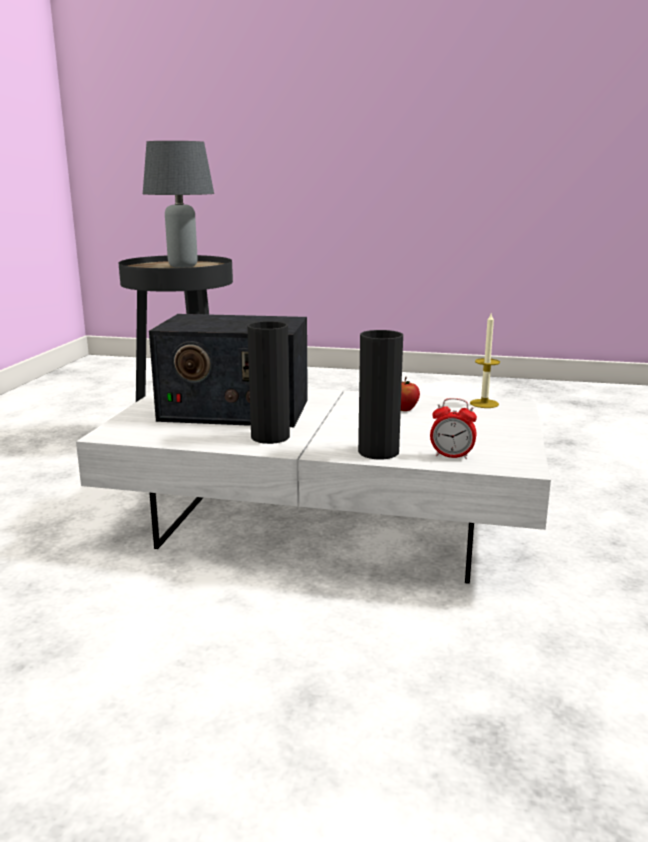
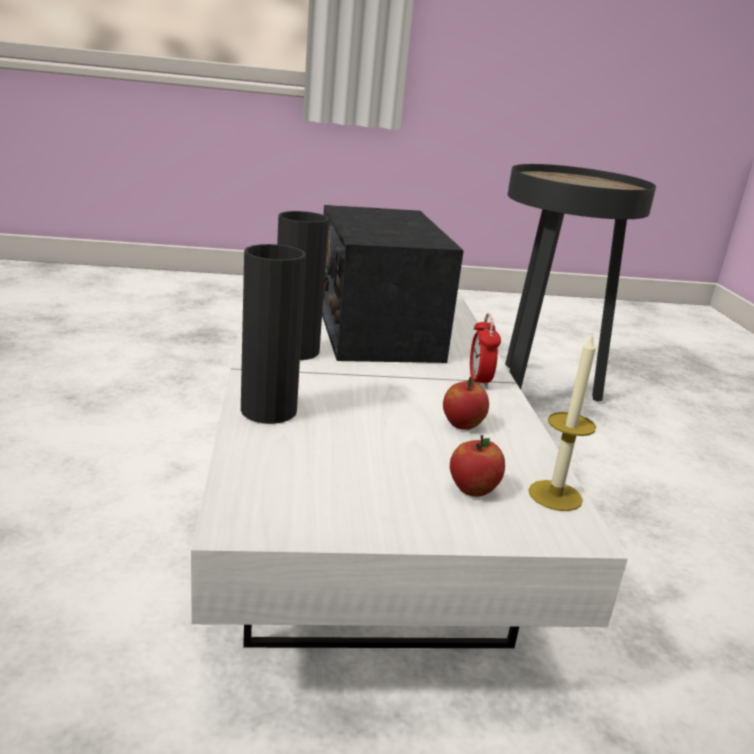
camera: 70 degrees right, 5 degrees up
grey table lamp [143,141,214,268] -> none
alarm clock [430,398,477,459] -> alarm clock moved to [470,313,501,388]
none -> apple [450,435,505,497]

